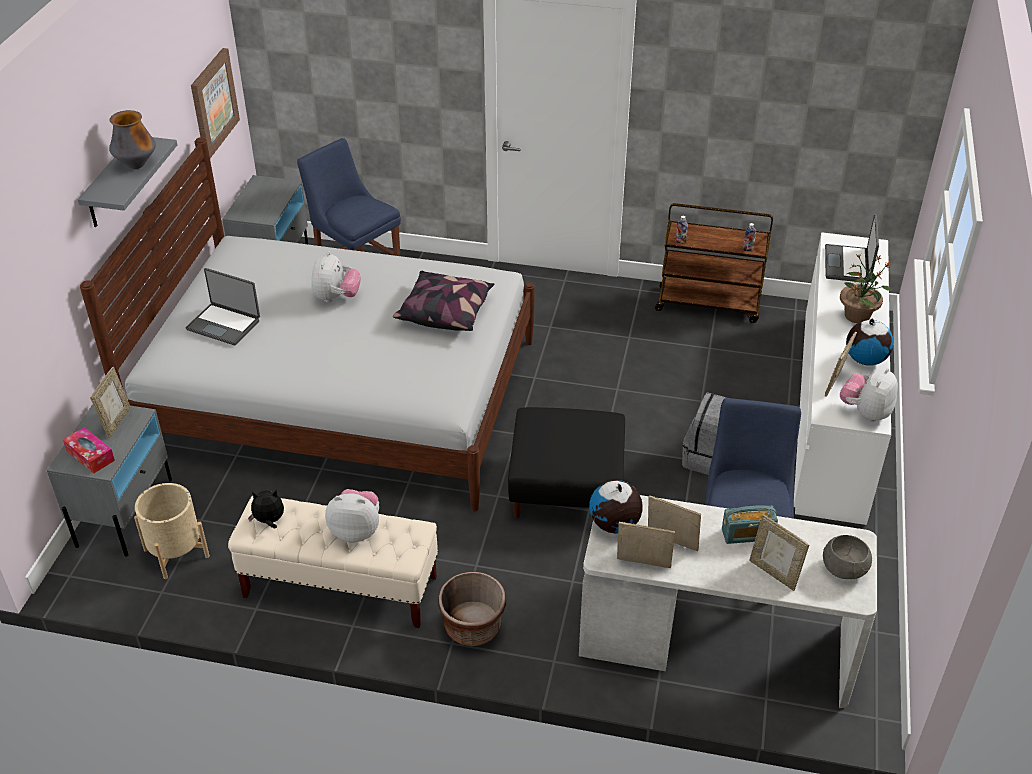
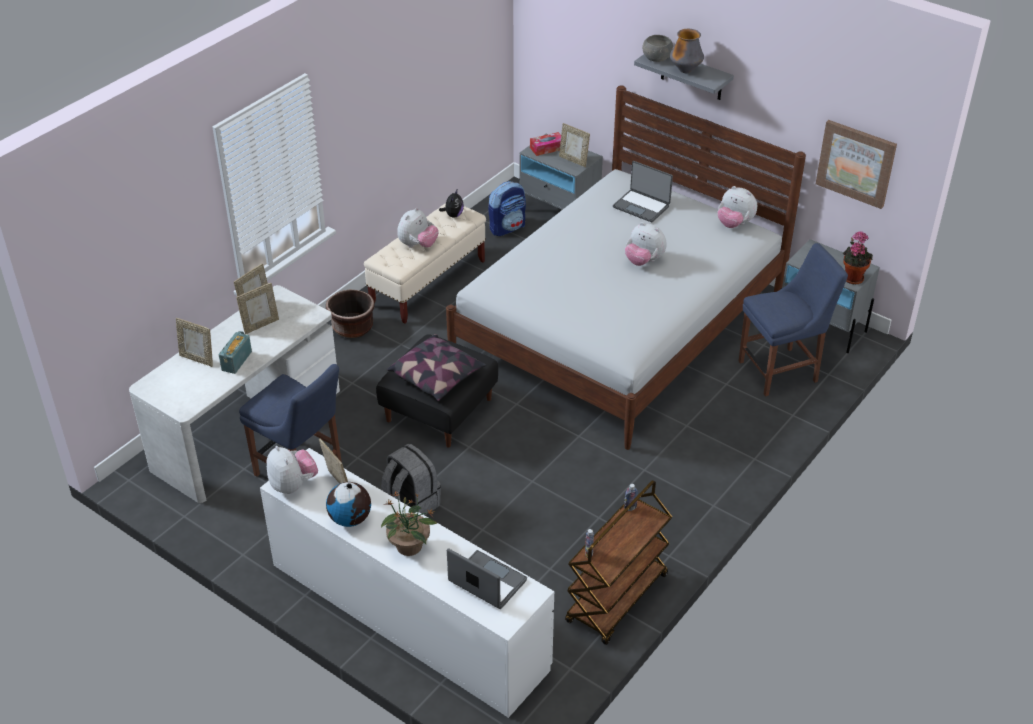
camera: 115 degrees right, 0 degrees up
beige planter [134,483,210,579] -> backpack [488,181,526,236]
laptop [186,268,260,345] -> laptop turned 105 degrees counterclockwise [613,161,673,222]
pillow [393,271,494,331] -> pillow moved to [387,334,486,401]
globe [589,480,643,533] -> none
picture frame [749,514,809,591] -> picture frame turned 135 degrees counterclockwise [176,318,213,367]
grey bowl [823,535,872,579] -> grey bowl moved to [642,35,673,62]
none -> plush toy [718,186,757,228]
none -> potted plant [843,231,873,284]

